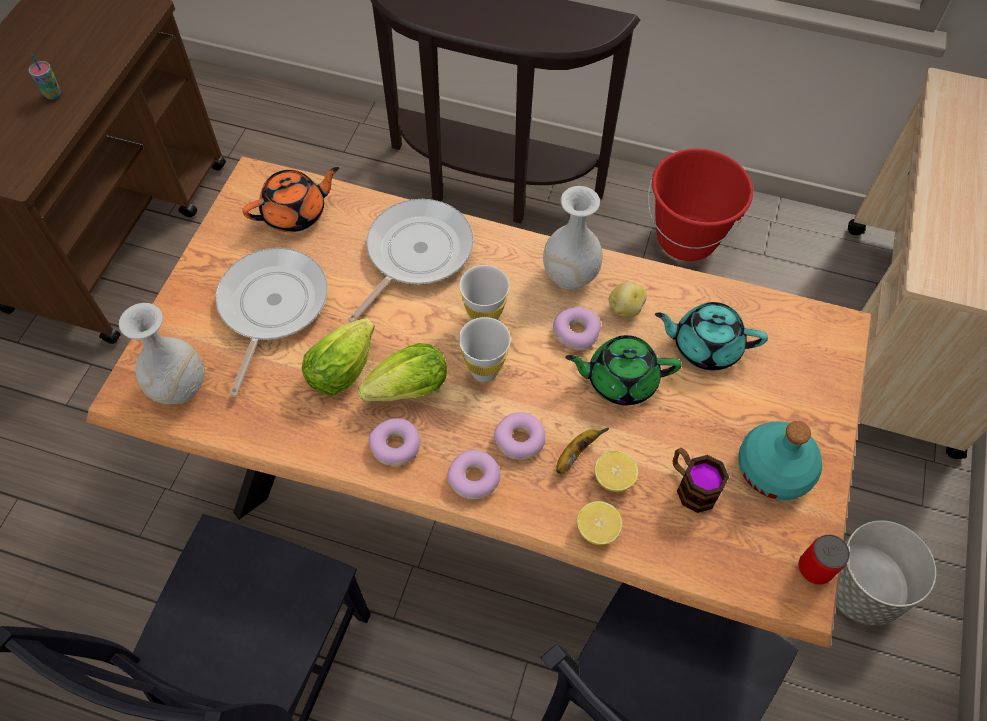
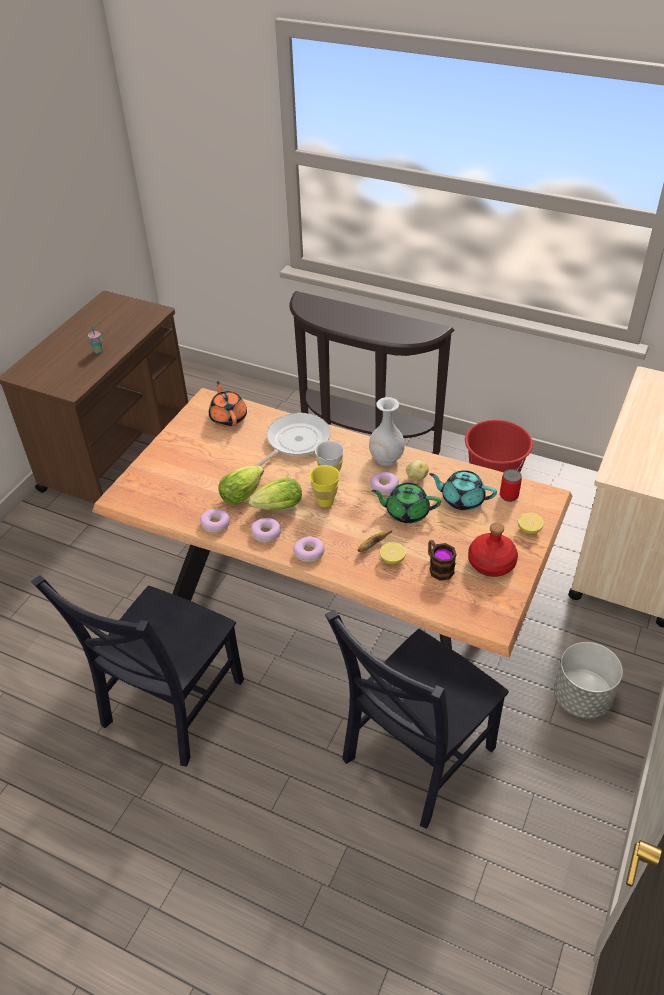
camera: 10 degrees right, 15 degrees down
white vase [119,303,204,404] -> none
frying pan [215,248,328,397] -> none
orange teapot [242,167,339,232] -> orange teapot turned 90 degrees counterclockwise [209,381,247,427]
white cup [459,317,511,382] -> yellow cup [309,465,340,507]
donut [494,412,546,460] -> donut moved to [200,509,230,533]
lemon [577,501,622,545] -> lemon moved to [518,513,544,534]
turquoise bottle [738,421,822,500] -> red bottle [468,523,518,577]
can [799,534,850,585] -> can moved to [500,469,522,502]

